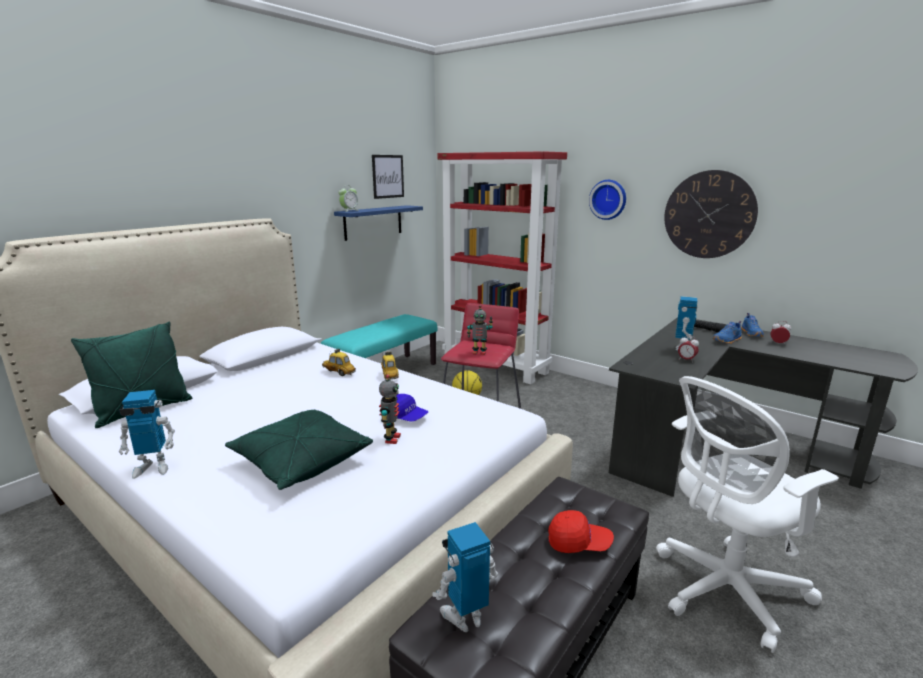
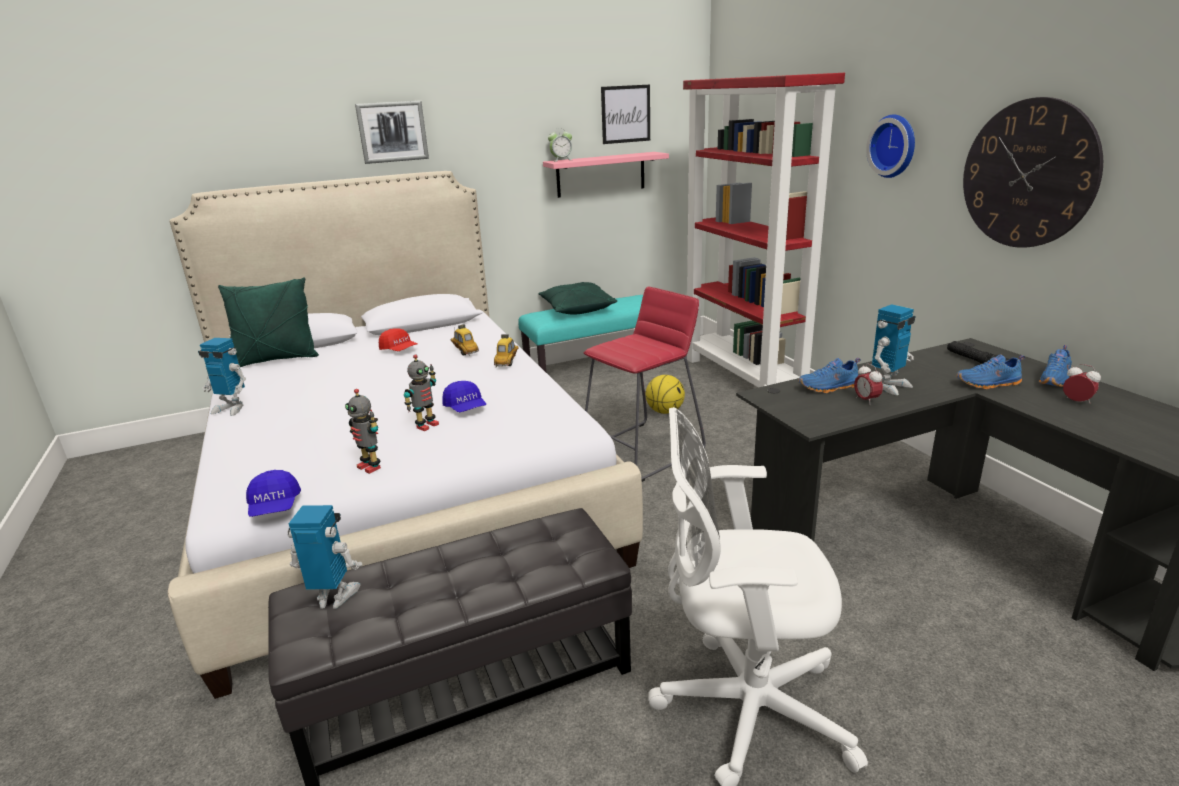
camera: 30 degrees right, 5 degrees up
green pillow [225,409,373,490] -> green pillow moved to [539,282,617,315]
blue shelf [334,205,423,241] -> pink shelf [543,152,669,198]
toy robot [467,305,493,355] -> toy robot moved to [345,389,381,474]
red cap [548,510,614,553] -> red cap moved to [379,328,417,351]
none -> blue cap [246,470,301,517]
none -> picture [355,101,429,164]
none -> blue shoe [798,358,861,393]

